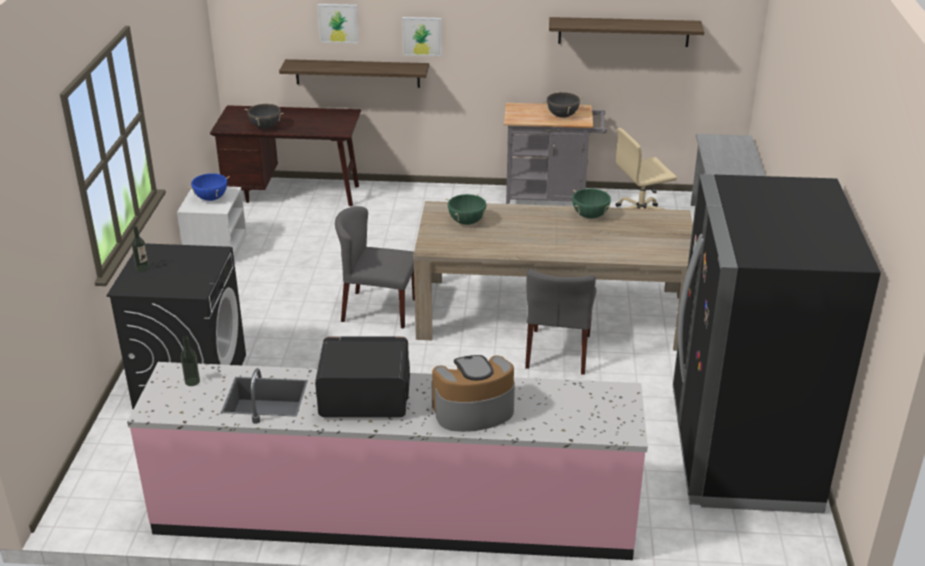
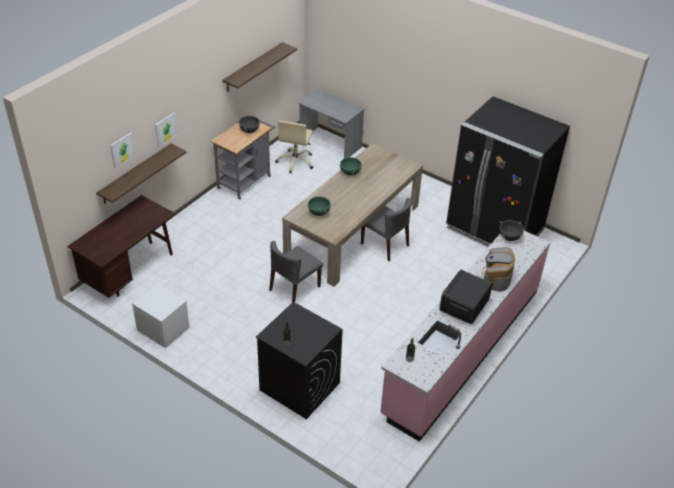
camera: 60 degrees left, 10 degrees up
blue cooking pot [188,173,230,201] -> none
black cooking pot [245,103,284,129] -> black cooking pot moved to [500,220,524,241]

